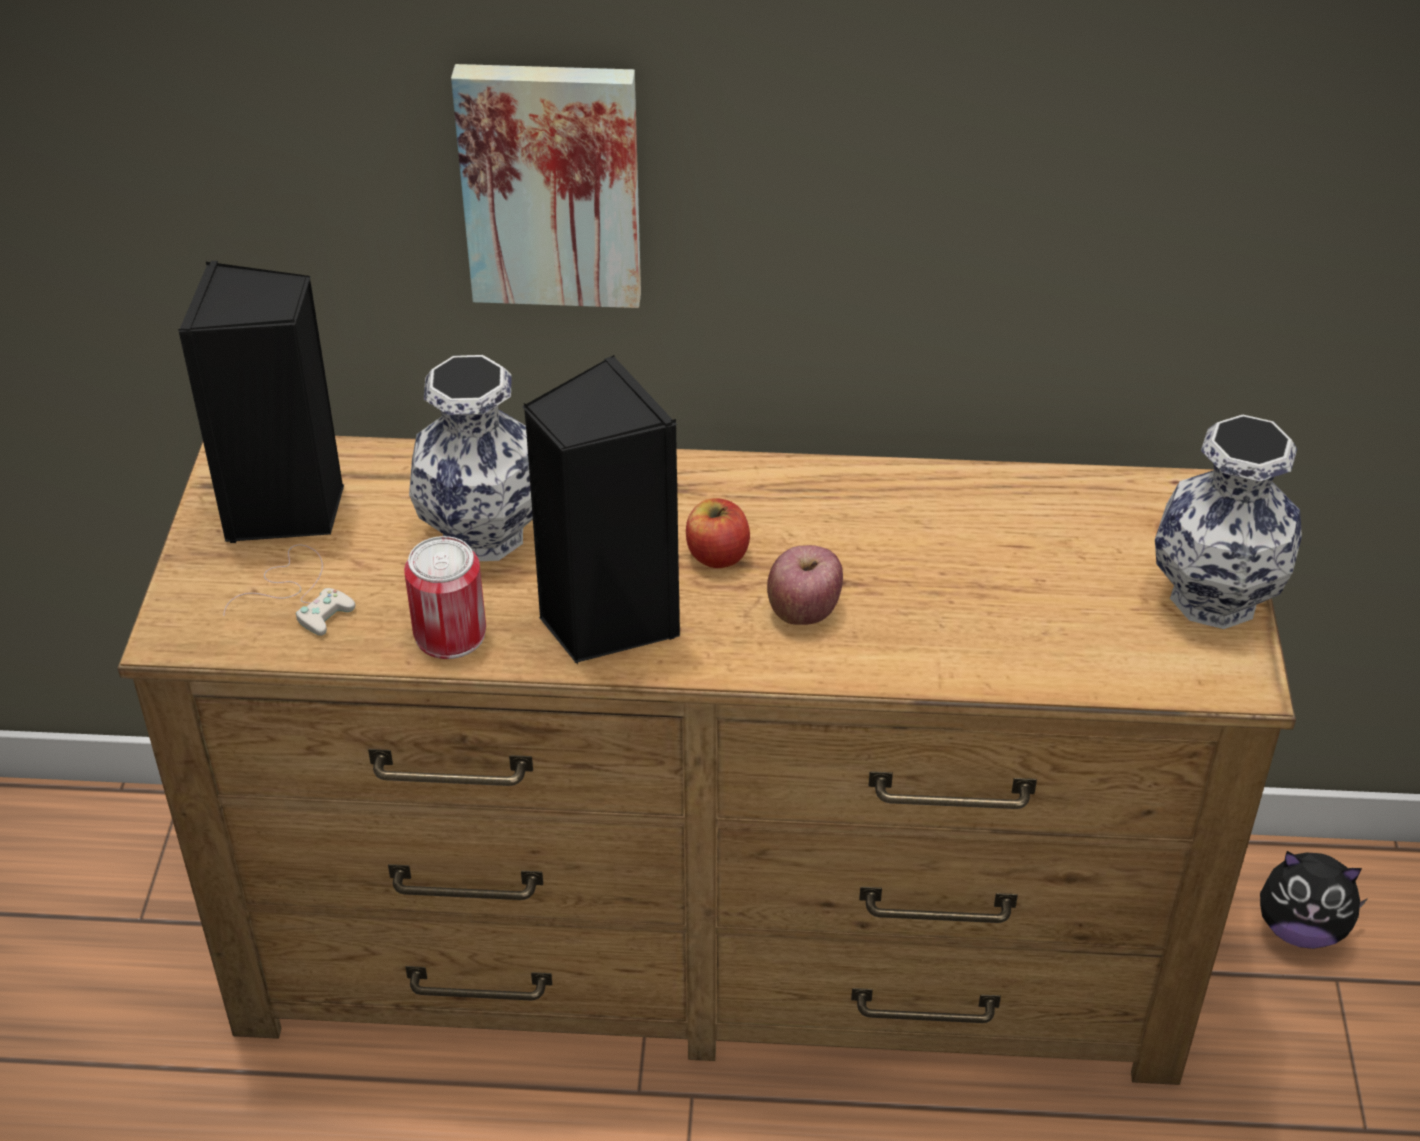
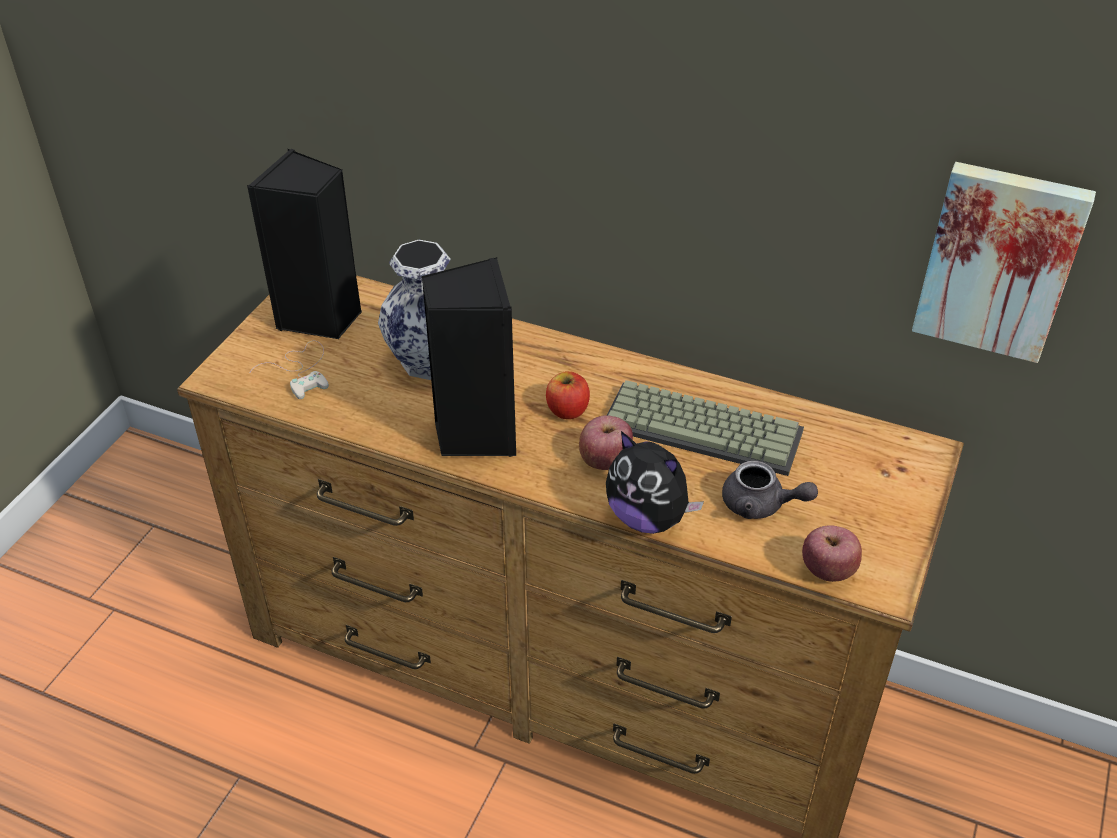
camera: 20 degrees right, 0 degrees up
can [404,536,486,659] -> none
picture [451,64,641,308] -> picture moved to [912,162,1096,363]
vase [1155,415,1302,629] -> none
plush toy [1260,851,1368,949] -> plush toy moved to [606,431,704,534]
none -> keyboard [607,380,804,476]
none -> grey teapot [722,461,818,519]
none -> apple [802,525,862,582]

